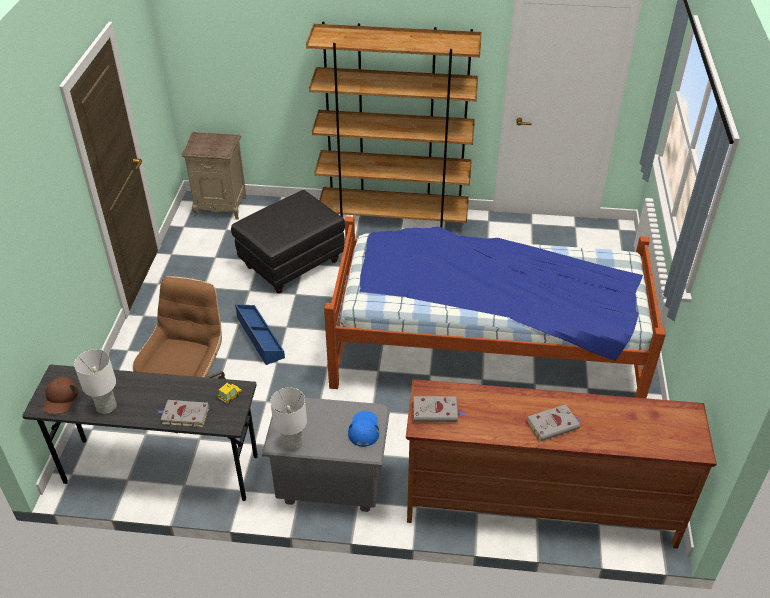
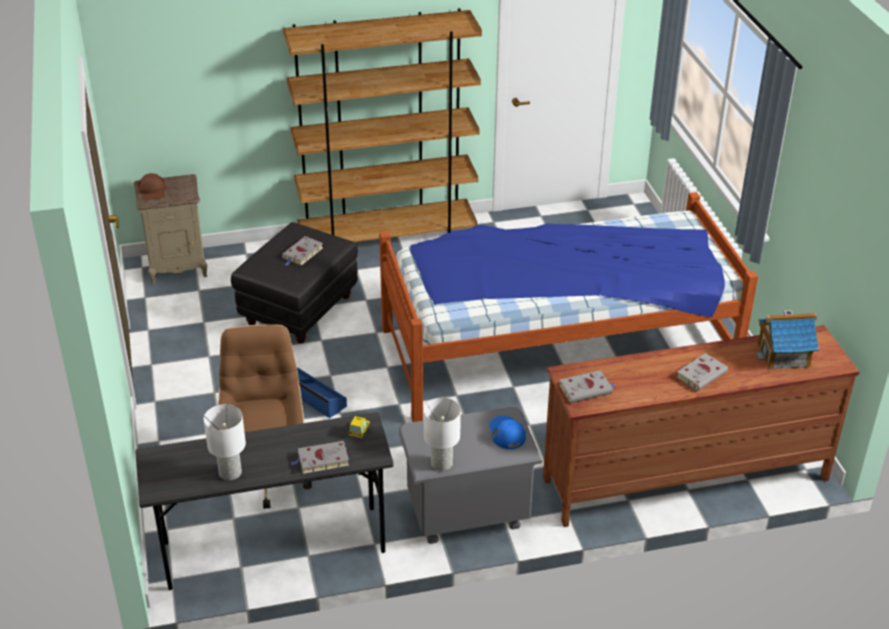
camera: 20 degrees left, 5 degrees down
brown cap [43,377,79,414] -> brown cap moved to [138,173,166,200]
none -> grey book [282,236,323,266]
none -> toy house [755,310,819,370]

